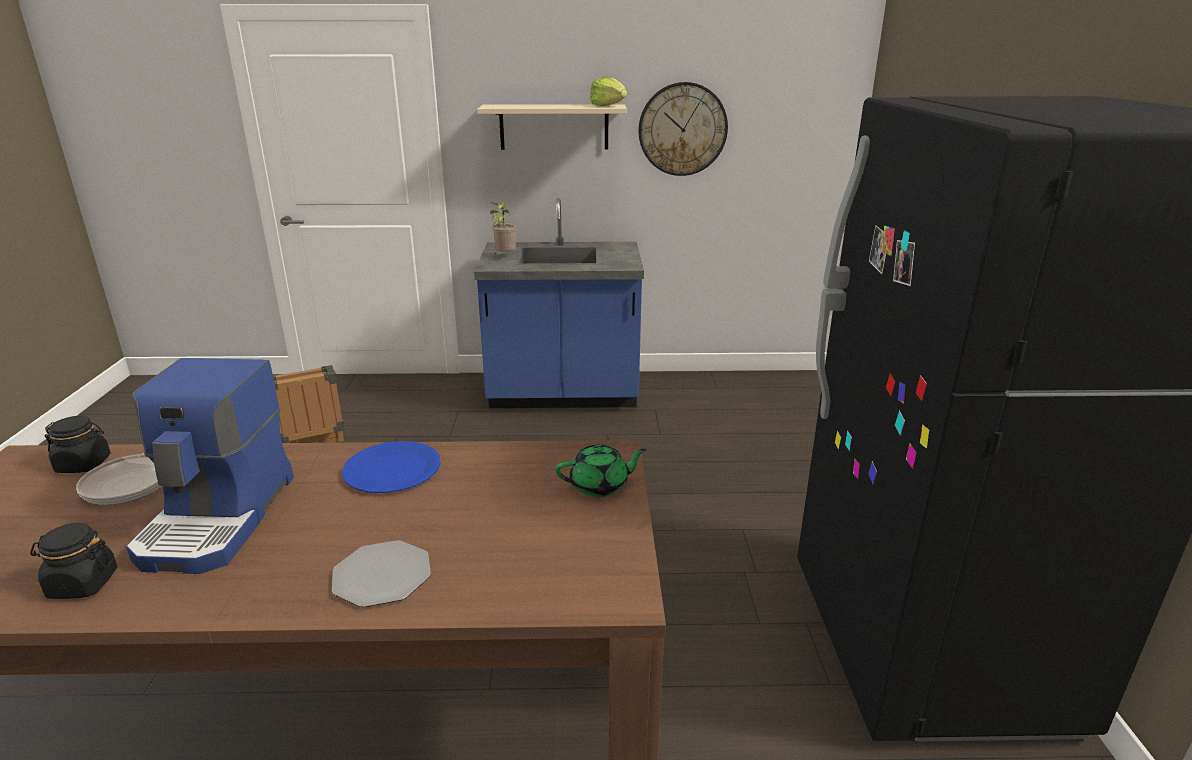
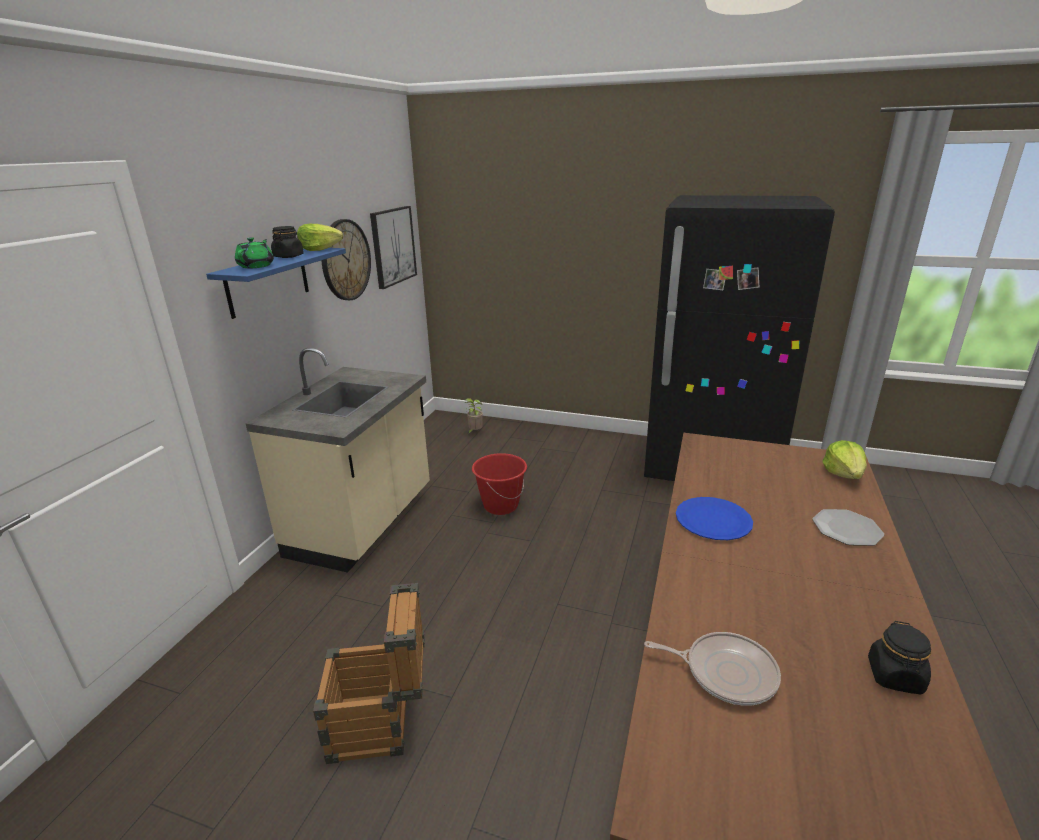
camera: 70 degrees left, 0 degrees up
black jar [45,416,111,473] -> black jar moved to [271,226,304,258]
coffee machine [126,358,294,574] -> none
blue counter [474,198,644,408] -> beige counter [246,348,430,573]
beige shelf [477,104,627,150] -> blue shelf [206,248,346,319]
potted plant [490,201,516,255] -> potted plant moved to [465,398,483,434]
green teapot [555,445,647,497] -> green teapot moved to [235,237,274,268]
none -> picture [370,206,417,289]
none -> red bucket [472,453,527,515]
none -> lettuce [822,440,867,479]

